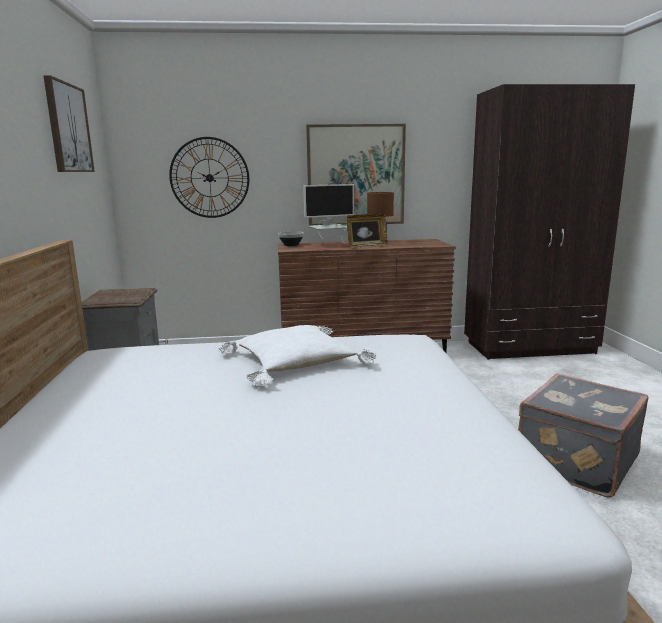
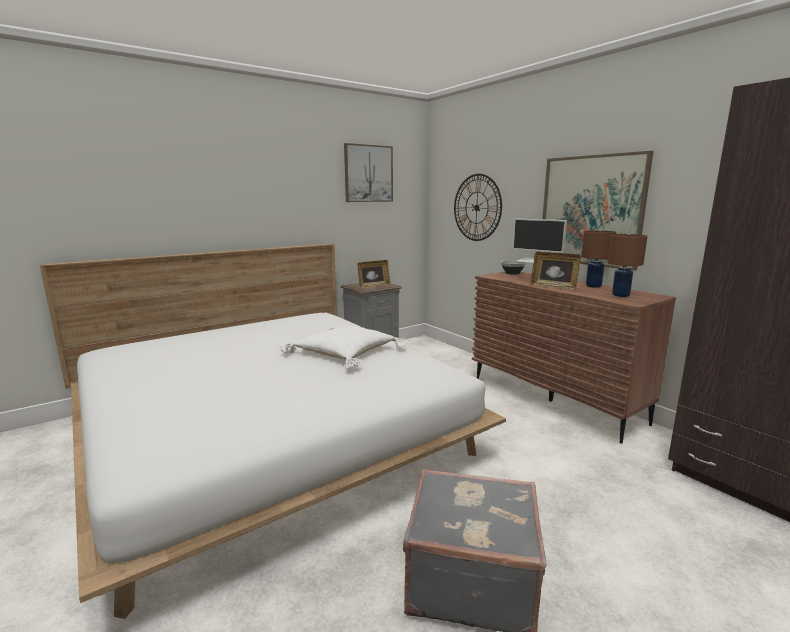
camera: 60 degrees right, 0 degrees up
none -> picture frame [357,260,391,288]
none -> brown table lamp [607,234,648,297]

